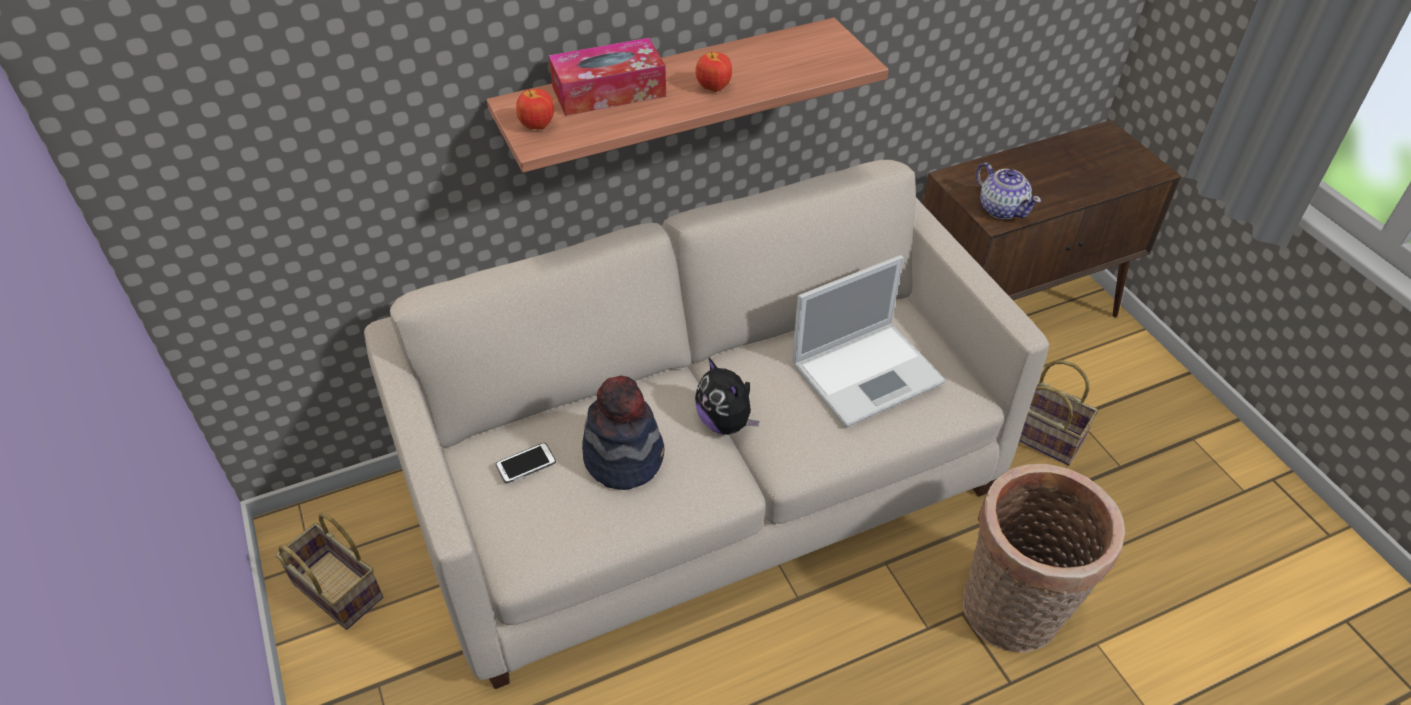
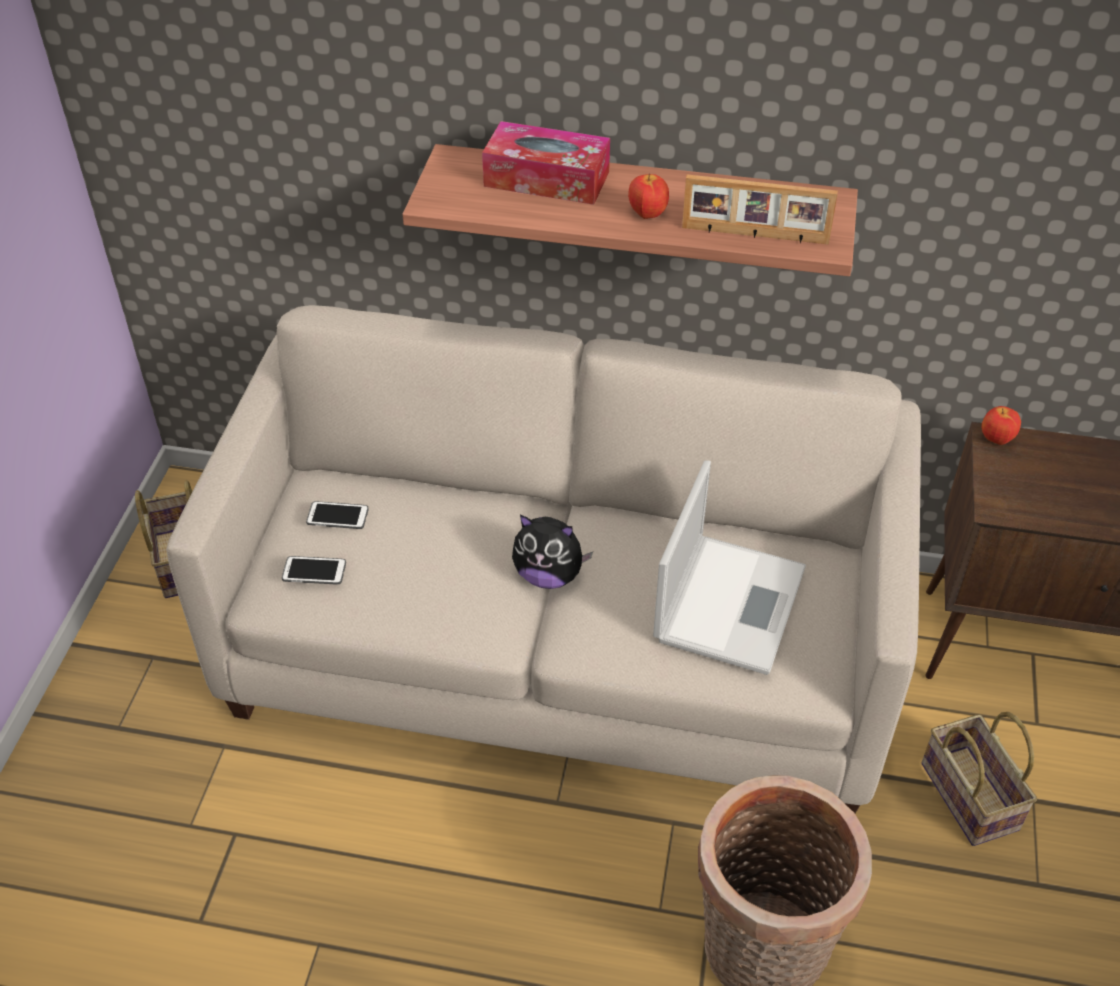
camera: 35 degrees right, 0 degrees up
apple [516,89,554,129] -> apple moved to [982,406,1021,445]
hat [582,376,664,490] -> none
plush toy [695,358,759,435] -> plush toy turned 75 degrees counterclockwise [512,515,593,589]
laptop [792,255,946,428] -> laptop turned 75 degrees counterclockwise [653,461,806,675]
teapot [976,163,1041,219] -> none
none -> phone [282,556,346,584]
none -> picture frame [682,175,838,245]

